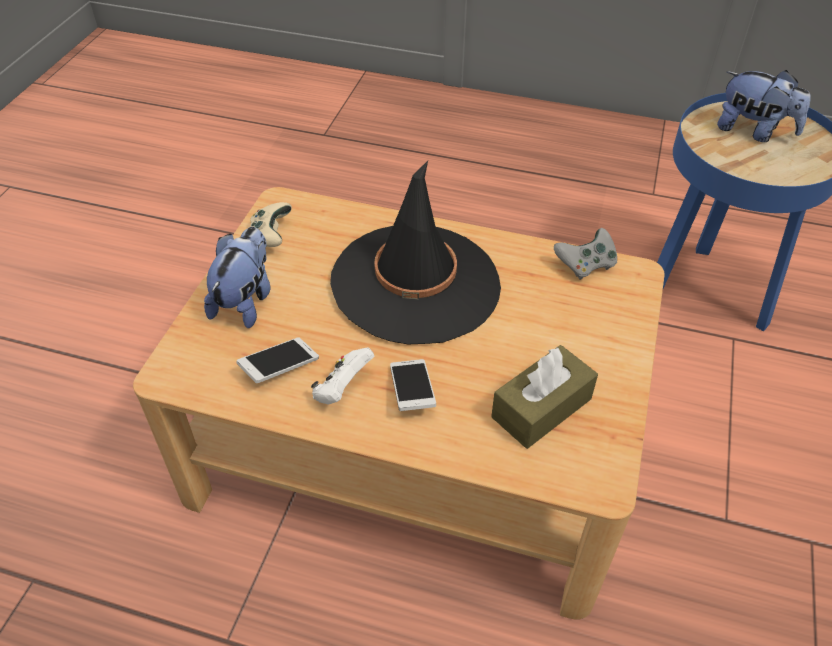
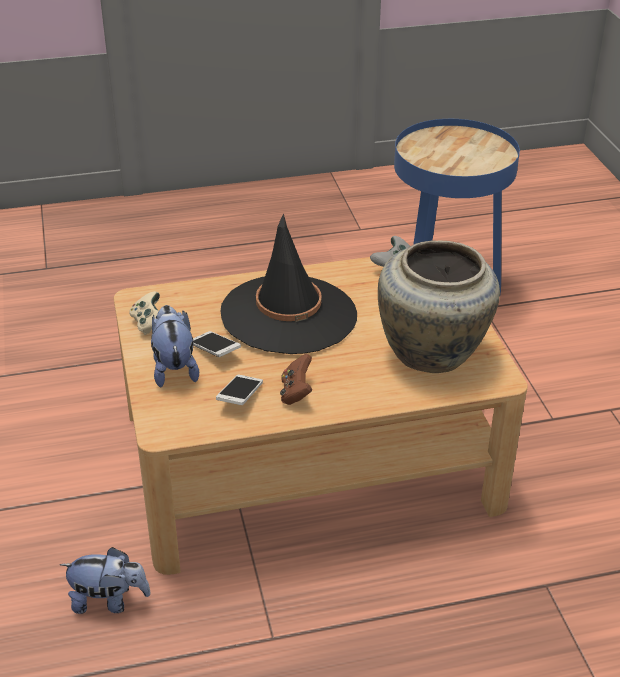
camera: 30 degrees left, 10 degrees down
white game controller [311,348,374,405] -> brown game controller [280,354,312,405]
phone [390,359,436,411] -> phone moved to [193,331,241,357]
brown tissue box [491,345,598,449] -> beige vase [378,240,500,373]
plush toy [717,70,811,142] -> plush toy moved to [60,547,151,614]

